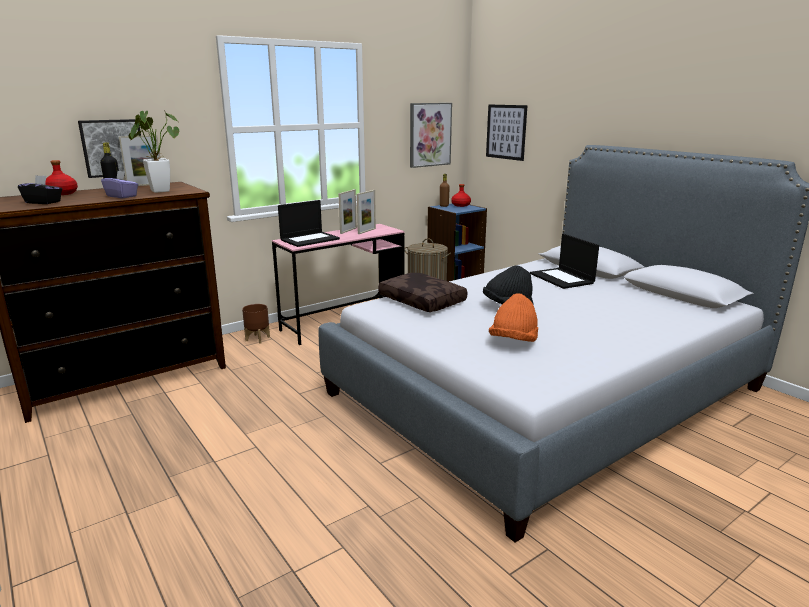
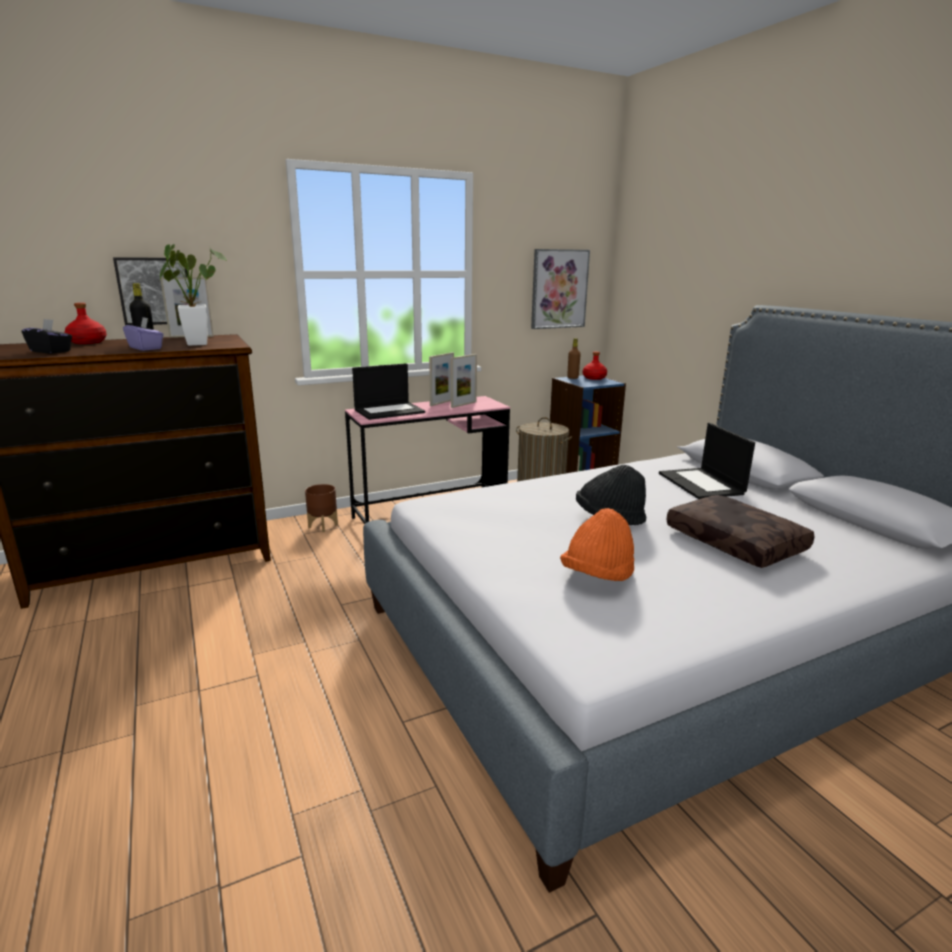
camera: 10 degrees right, 0 degrees up
brown pillow [378,273,467,312] -> brown pillow moved to [666,495,814,568]
picture [486,104,528,161] -> none

